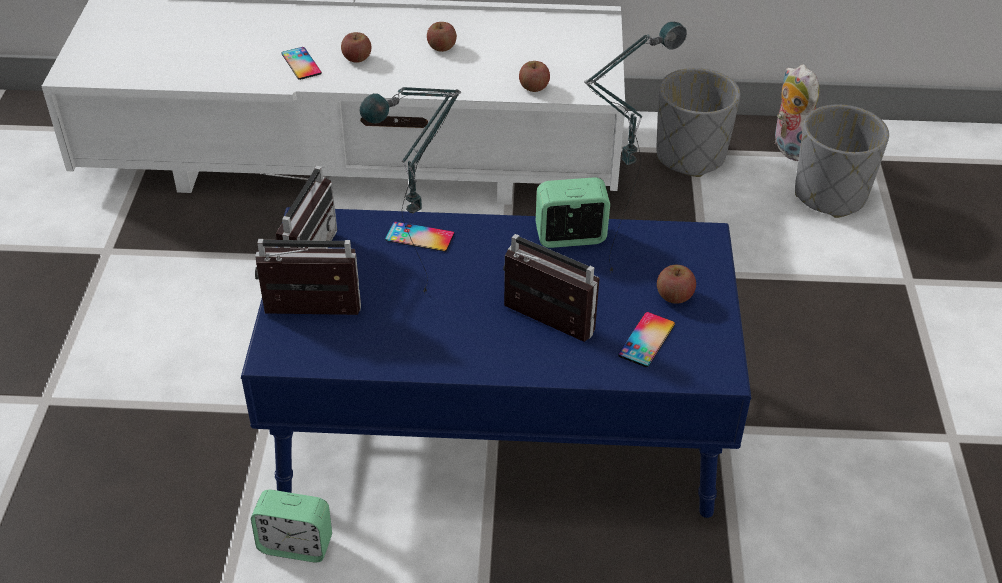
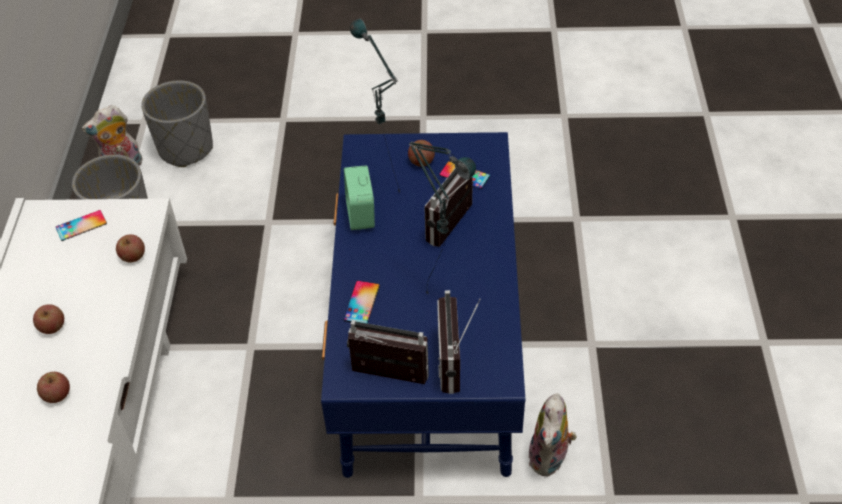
camera: 90 degrees left, 5 degrees up
alarm clock [251,490,332,562] -> plush toy [529,393,577,476]
phone [281,47,322,80] -> phone moved to [56,210,107,241]

